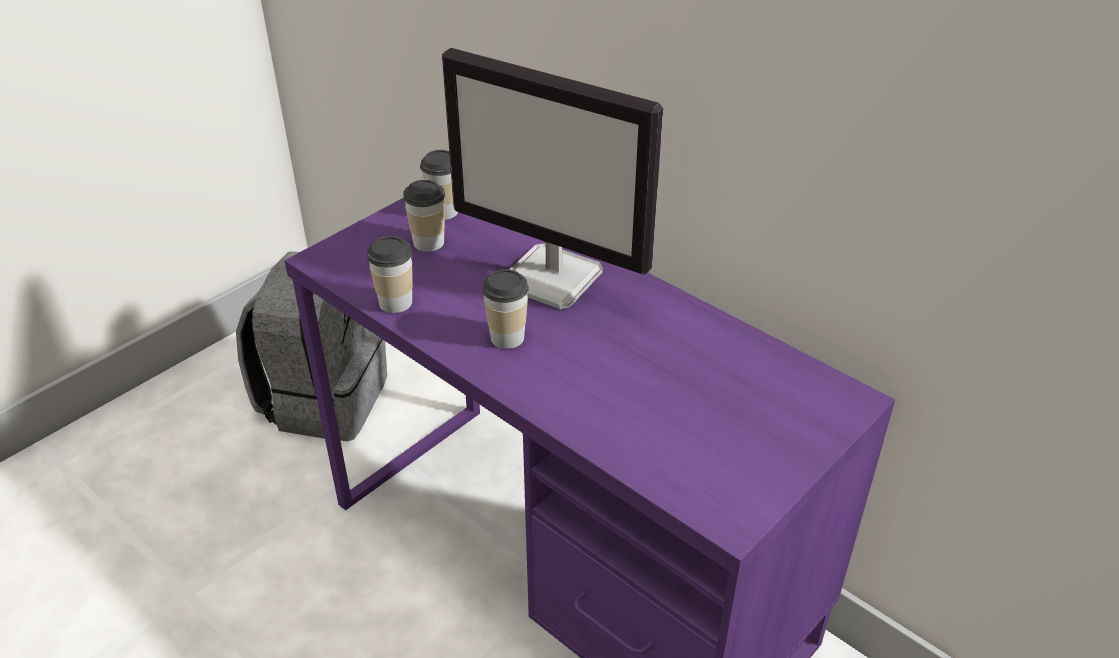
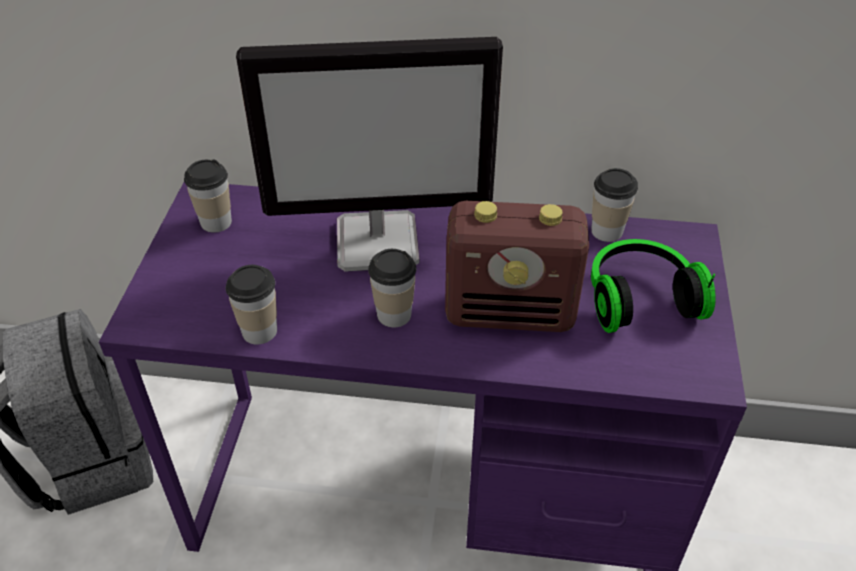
camera: 35 degrees left, 5 degrees up
cup [403,180,445,252] -> cup moved to [591,168,638,242]
none -> radio [445,201,589,332]
none -> headphones [591,239,716,333]

